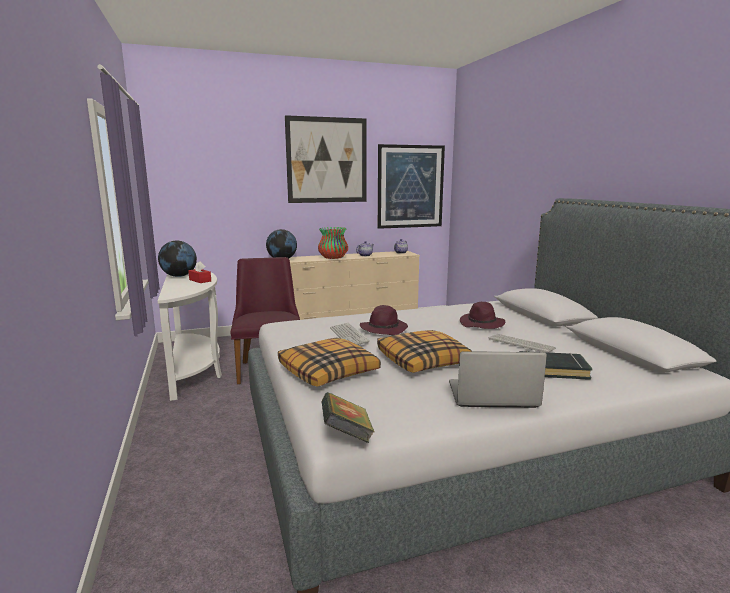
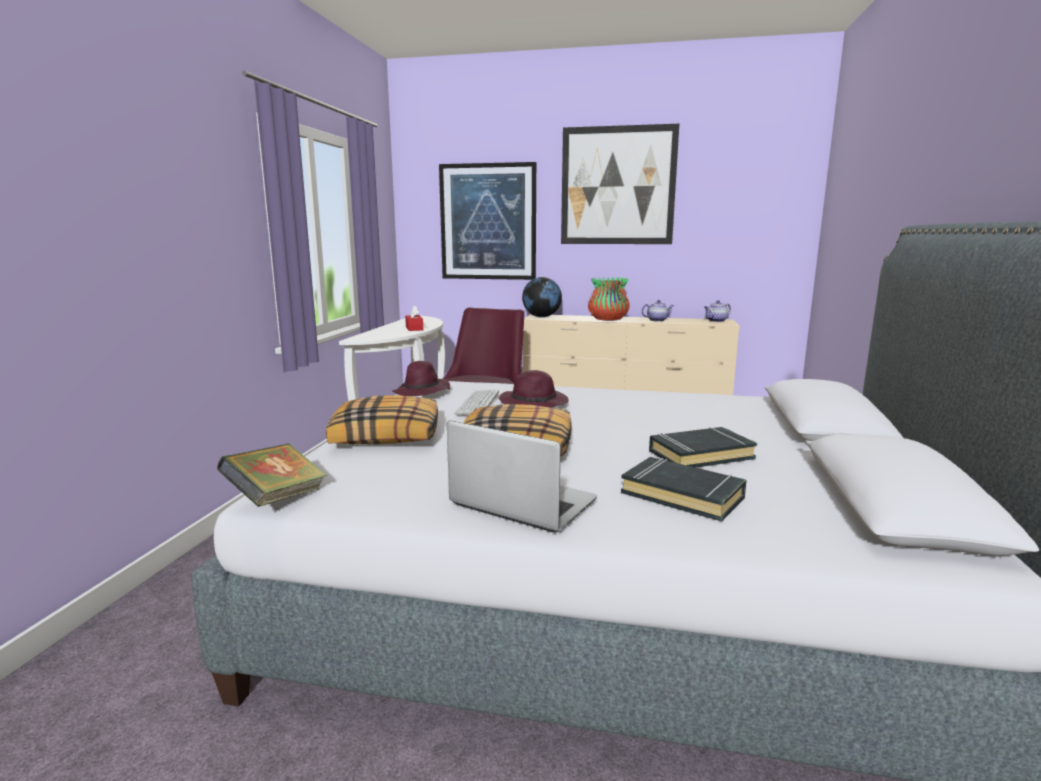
camera: 30 degrees right, 0 degrees up
globe [158,241,197,277] -> none
picture [378,144,445,229] -> picture moved to [439,162,536,280]
purple hat [460,302,505,329] -> purple hat moved to [392,361,450,396]
keyboard [489,334,556,353] -> black book [649,427,757,468]

